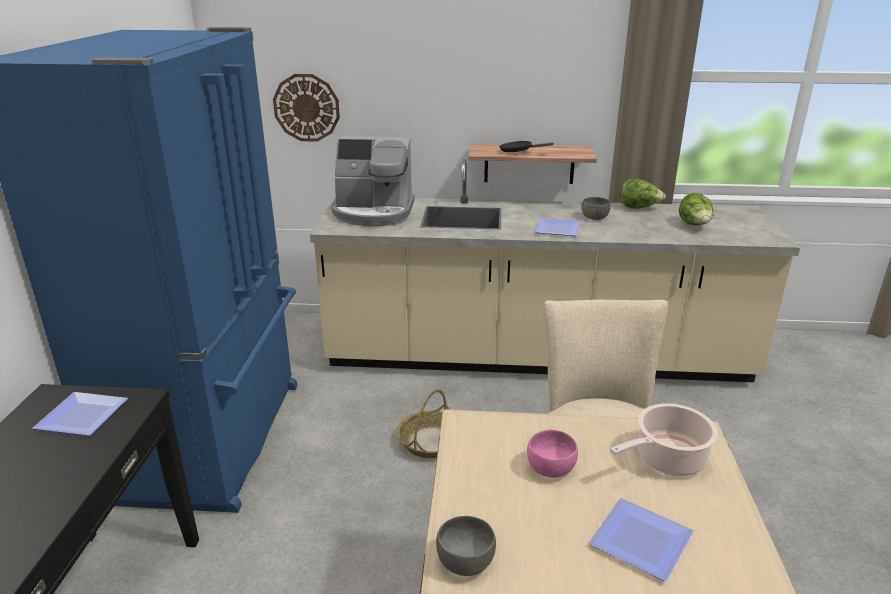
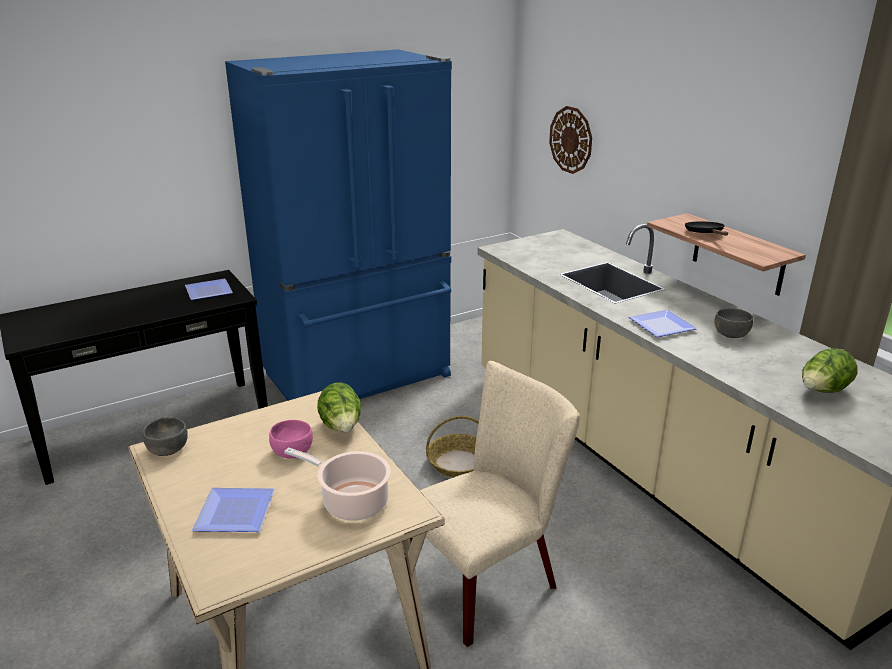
camera: 55 degrees right, 0 degrees up
coffee machine [331,136,415,226] -> none
lettuce [620,179,666,209] -> lettuce moved to [317,383,361,432]

